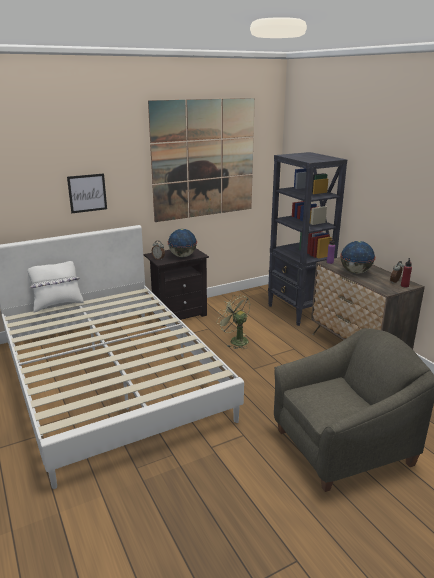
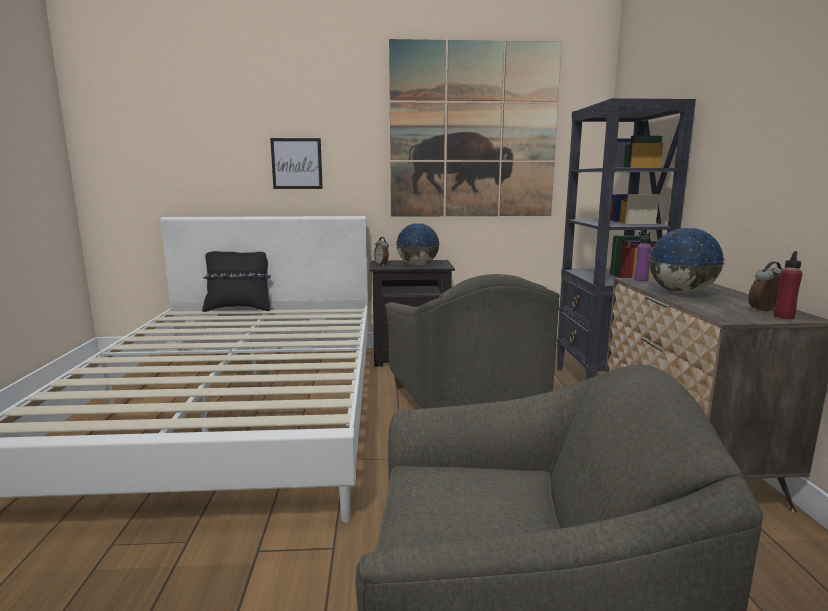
camera: 25 degrees right, 10 degrees down
white pillow [28,261,83,312] -> black pillow [202,251,271,312]
green fan [216,294,250,349] -> grey armchair [385,274,560,409]

